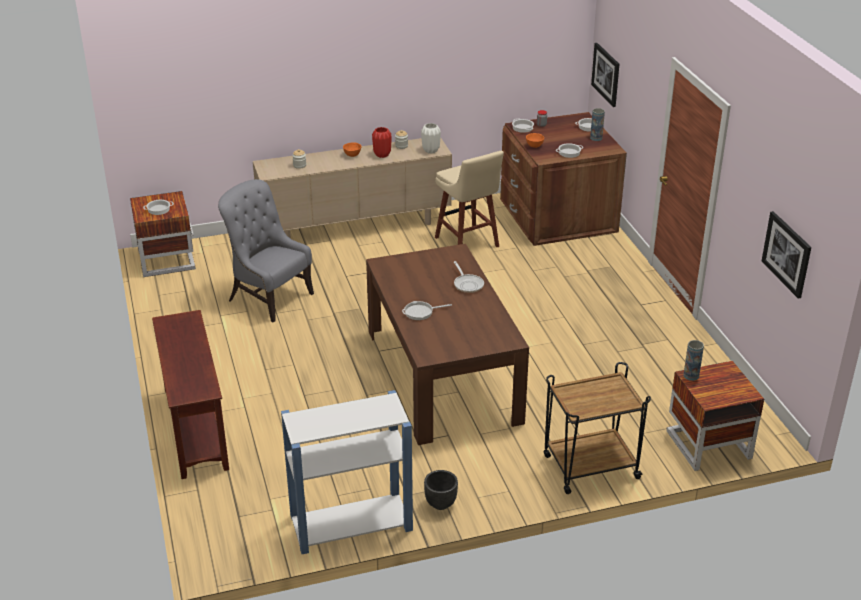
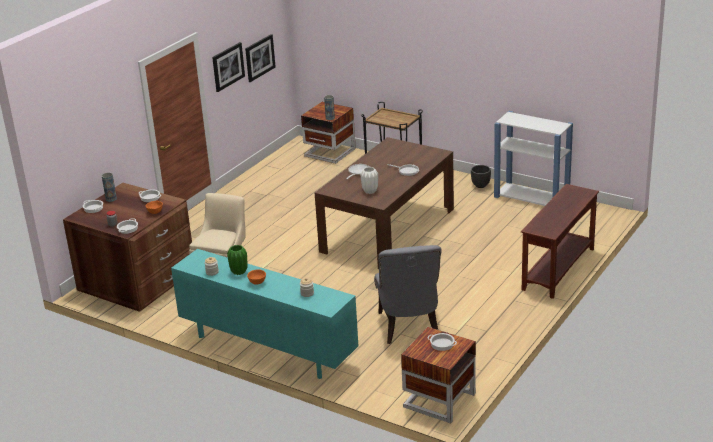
camera: 130 degrees left, 5 degrees down
beige cabinet [253,137,452,239] -> turquoise cabinet [171,249,358,379]
red vase [372,127,392,158] -> green vase [227,245,247,275]
white vase [421,123,441,154] -> white vase moved to [361,167,378,194]
picture [591,43,620,107] -> picture moved to [212,42,245,92]

